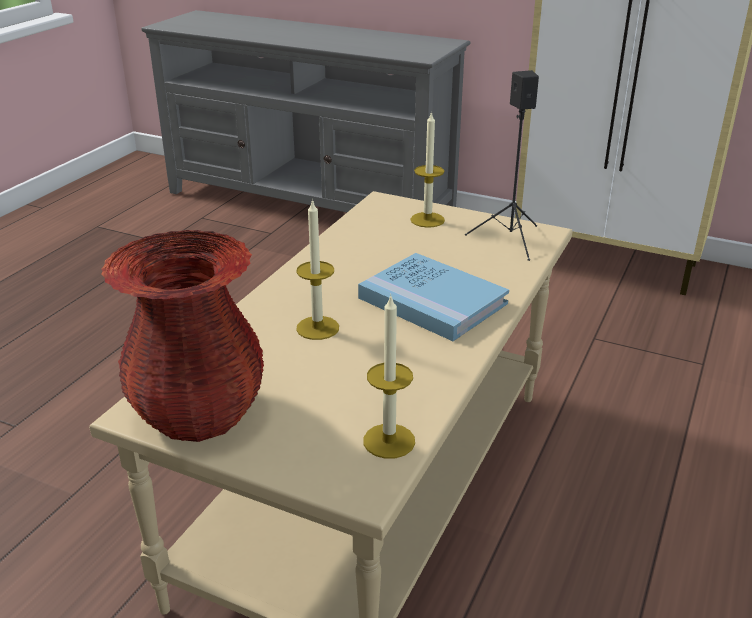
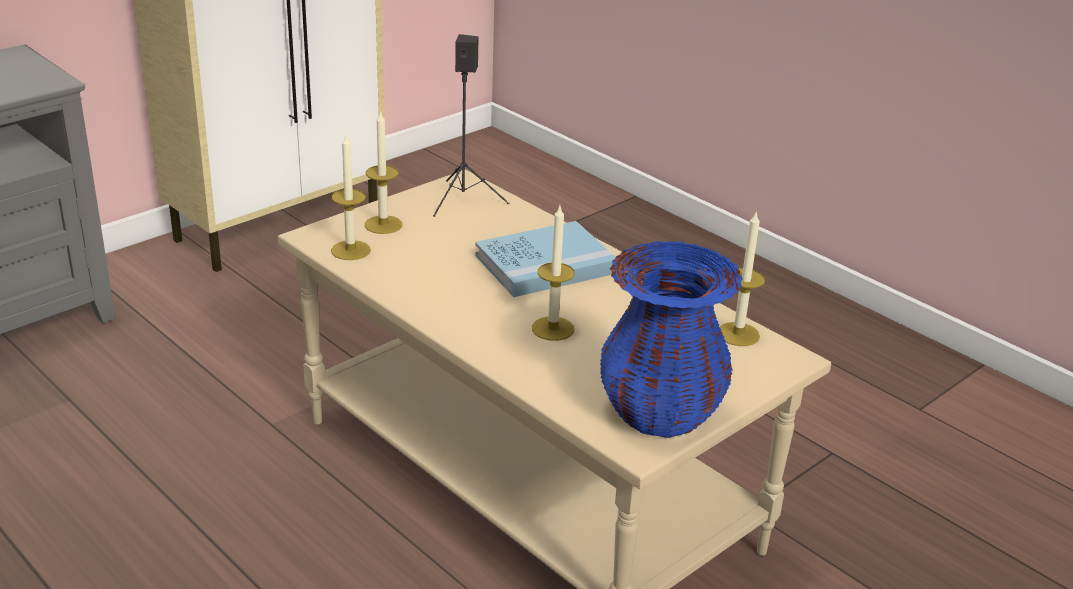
camera: 70 degrees left, 0 degrees up
red vase [101,230,264,442] -> blue vase [600,241,743,438]
none -> candle [331,135,371,260]

